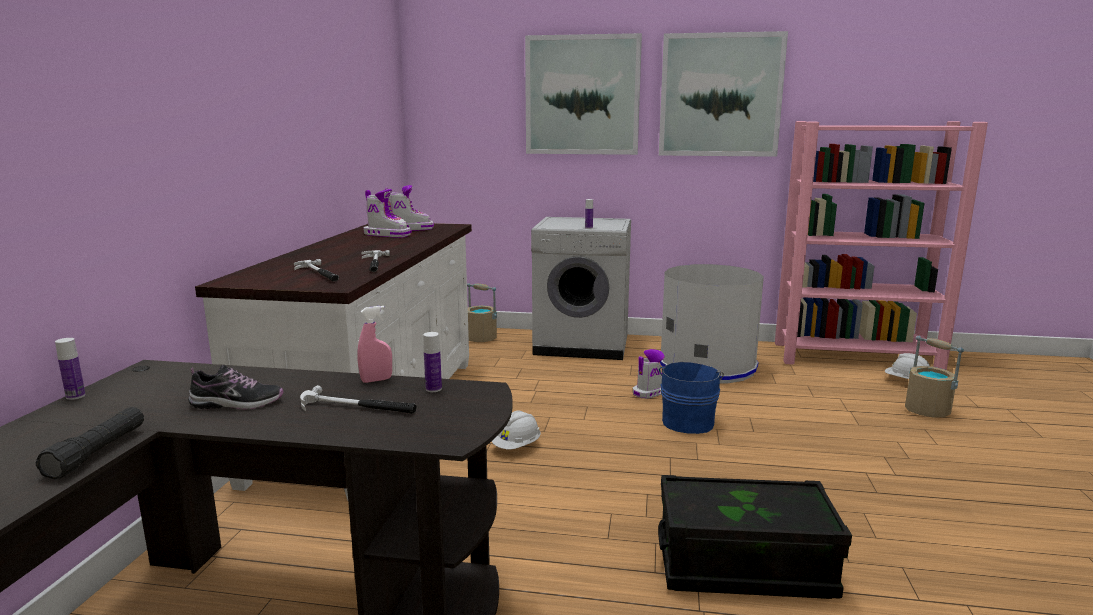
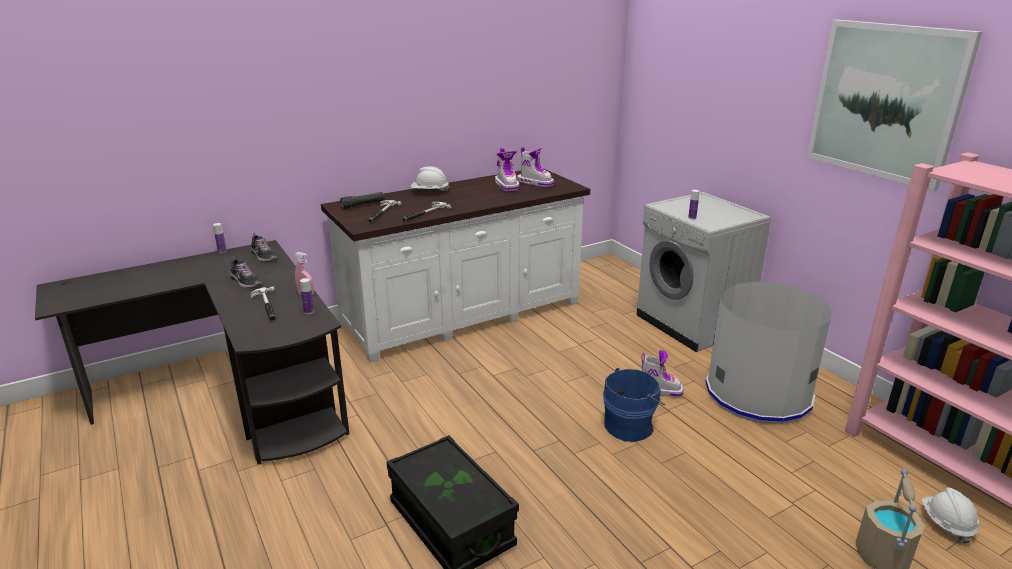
camera: 50 degrees right, 10 degrees up
black flashlight [36,407,144,479] -> black flashlight moved to [340,192,385,209]
beige bucket [467,283,497,342] -> none
white hard hat [492,411,541,449] -> white hard hat moved to [411,166,449,192]
picture [525,33,642,155] -> none
none -> shoe [251,233,277,262]

